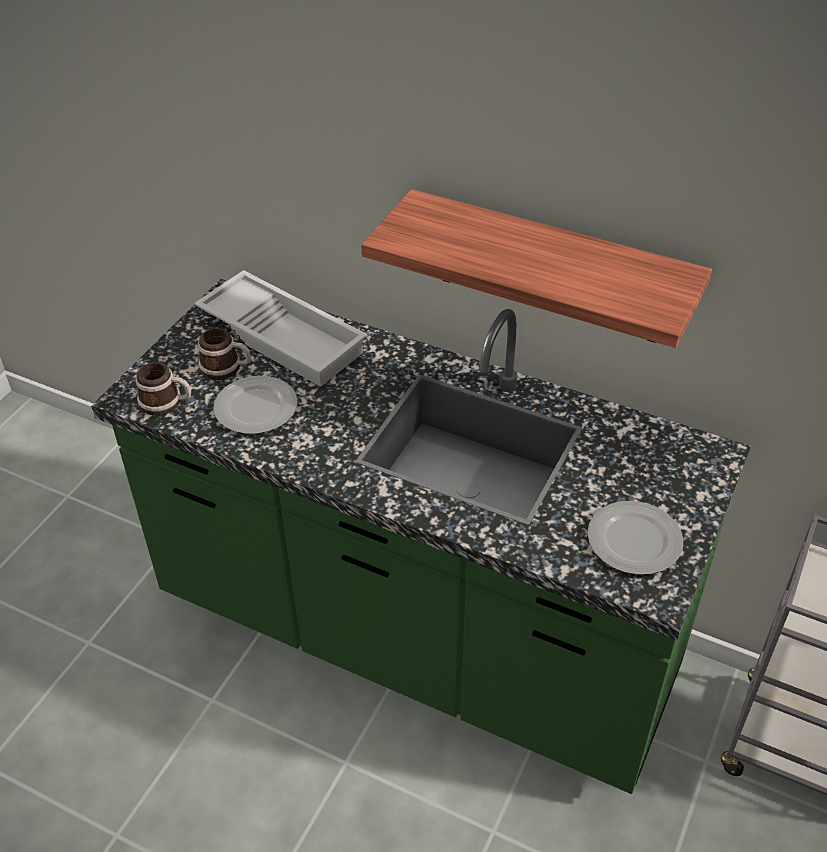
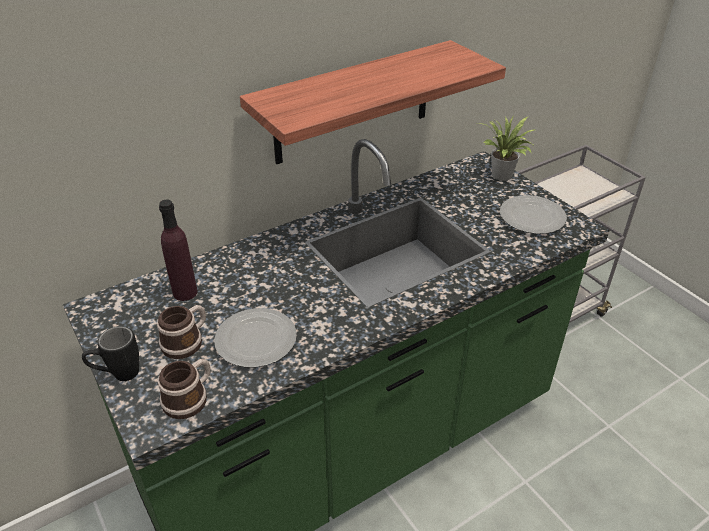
camera: 60 degrees left, 5 degrees down
white tray [194,270,368,387] -> purple bottle [159,200,198,301]
none -> black mug [82,326,139,381]
none -> potted plant [479,117,535,181]

